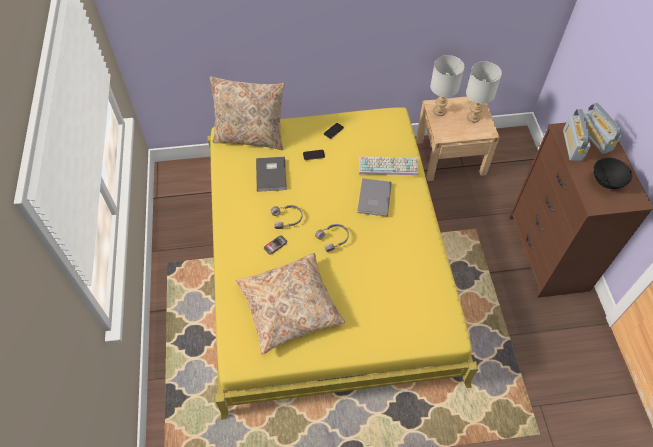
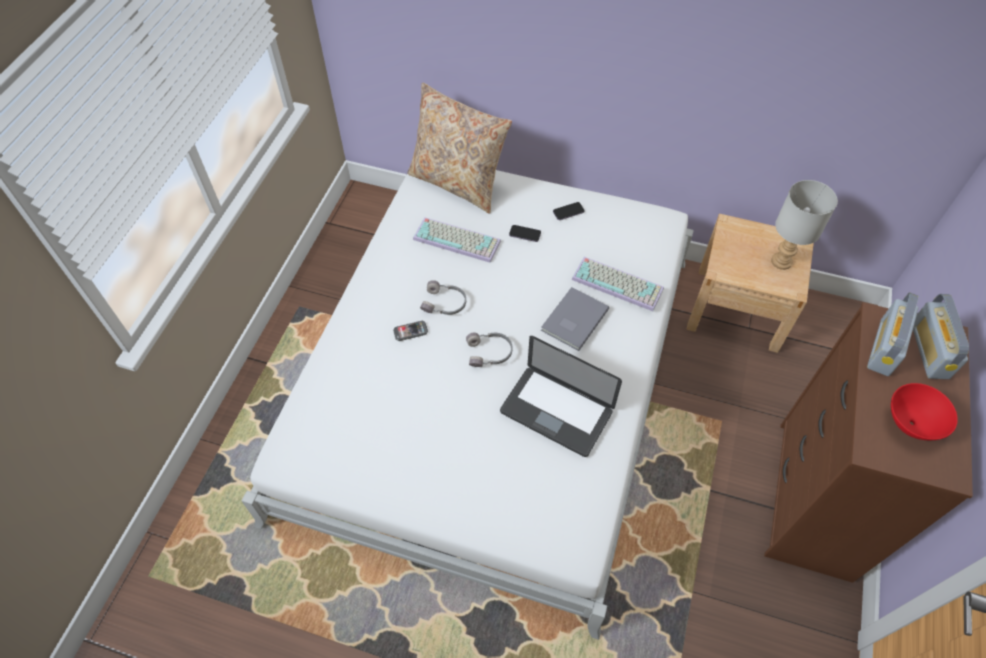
camera: 25 degrees right, 0 degrees up
yellow bed [208,107,478,420] -> white bed [242,170,694,640]
beige pillow [235,253,345,355] -> none
grey book [256,157,287,192] -> keyboard [413,217,501,263]
grey table lamp [430,55,464,116] -> none
black bowl [594,158,632,189] -> red bowl [891,383,958,440]
none -> laptop [500,336,622,457]

